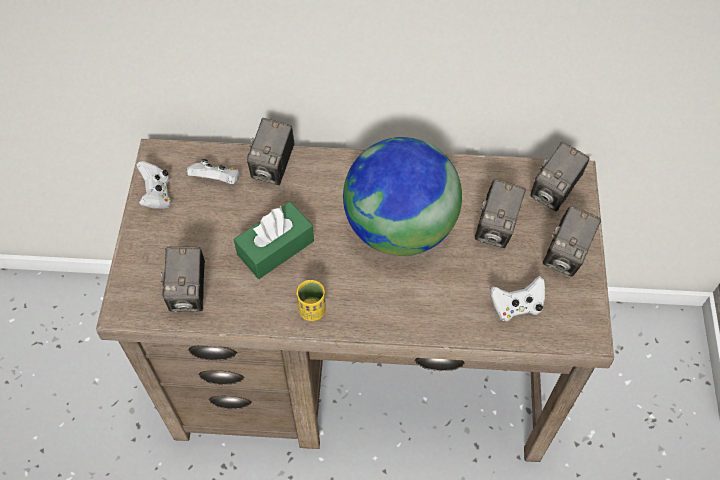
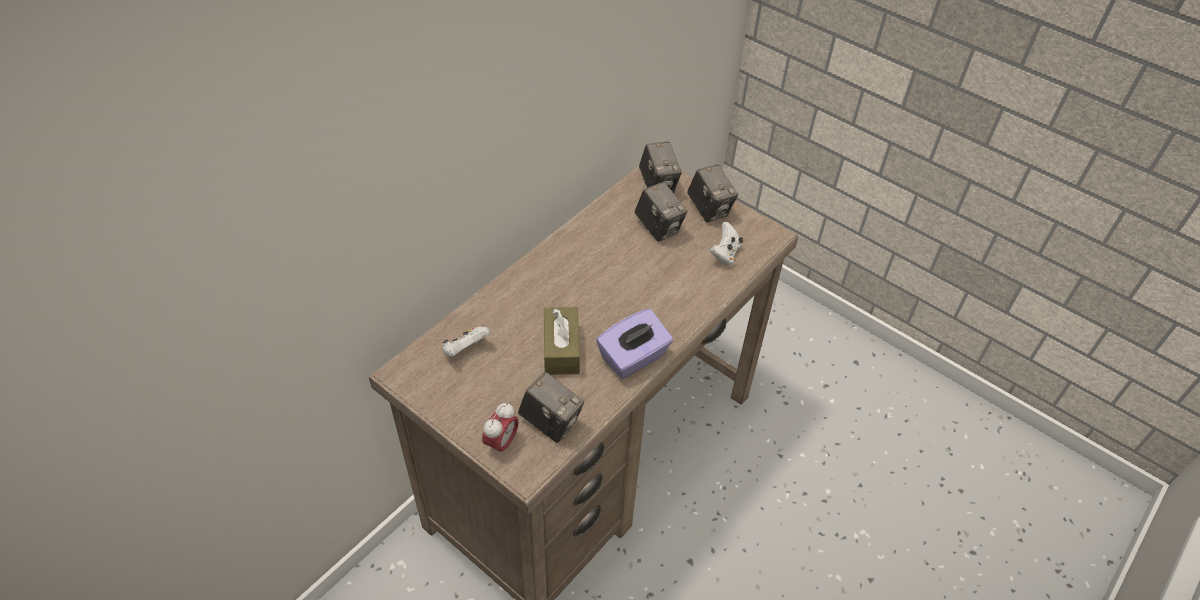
camera: 55 degrees left, 10 degrees down
white game controller [136,161,171,209] -> none
green tissue box [234,202,314,279] -> brown tissue box [544,307,580,375]
camera [247,118,295,185] -> none
yellow cup [296,280,326,321] -> purple tissue box [596,309,673,379]
globe [343,137,462,256] -> none
none -> alarm clock [482,403,519,457]

